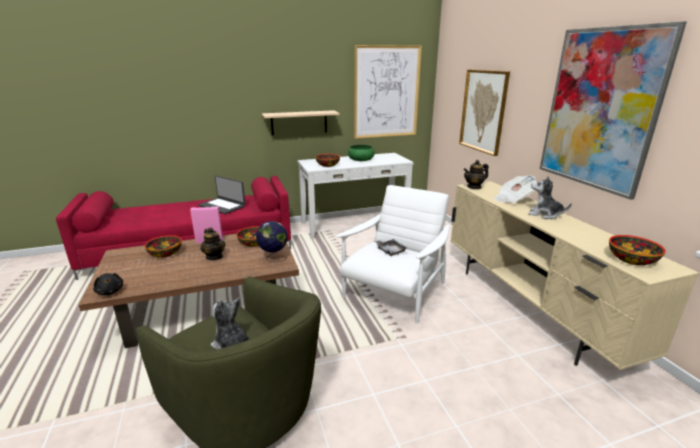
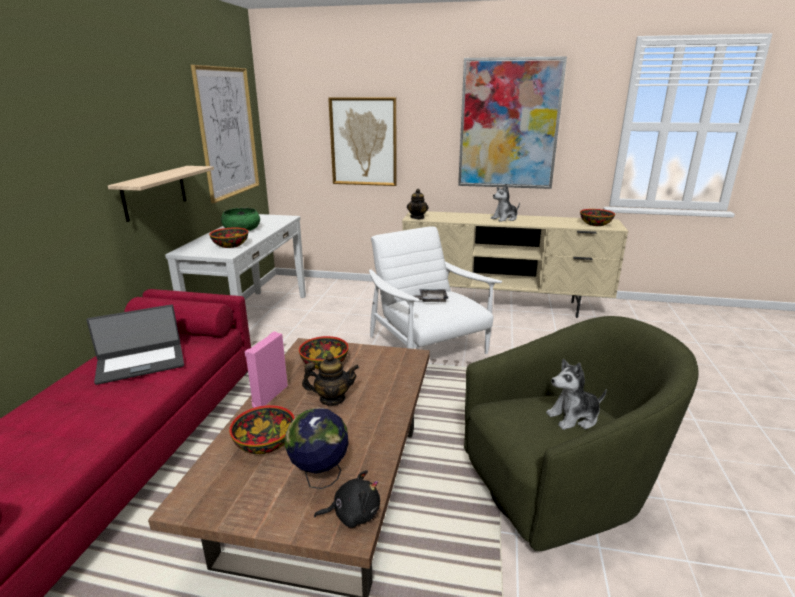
camera: 60 degrees left, 0 degrees up
globe [256,221,288,262] -> globe moved to [285,407,349,489]
newspaper [494,175,537,203] -> none

